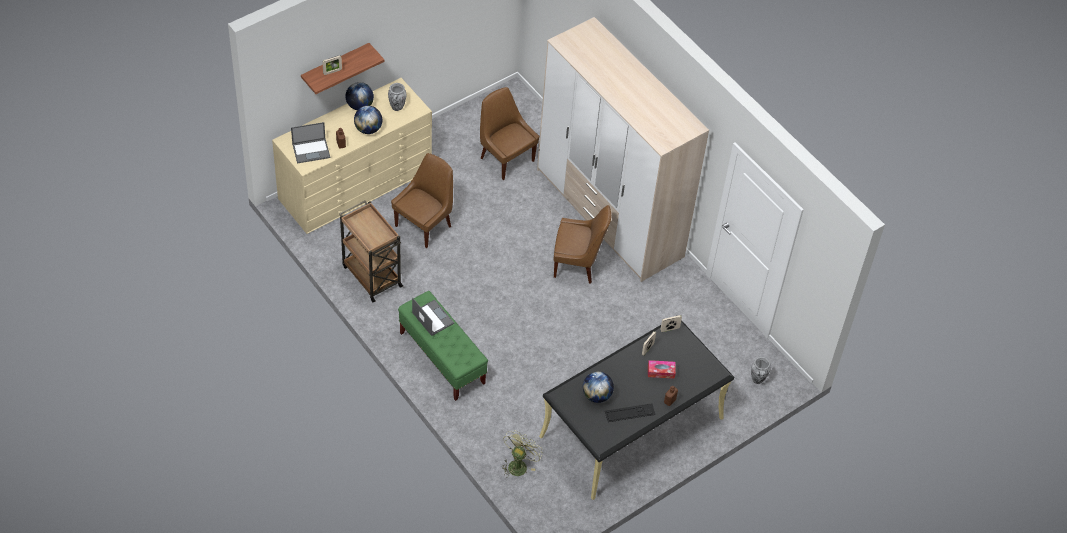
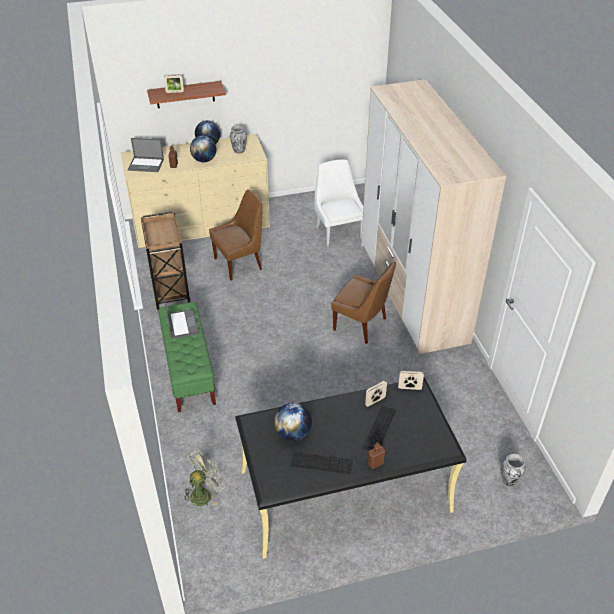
camera: 25 degrees right, 10 degrees down
brown chair [480,87,539,180] -> white chair [314,160,363,247]
tissue box [648,360,676,379] -> keyboard [363,406,396,451]

